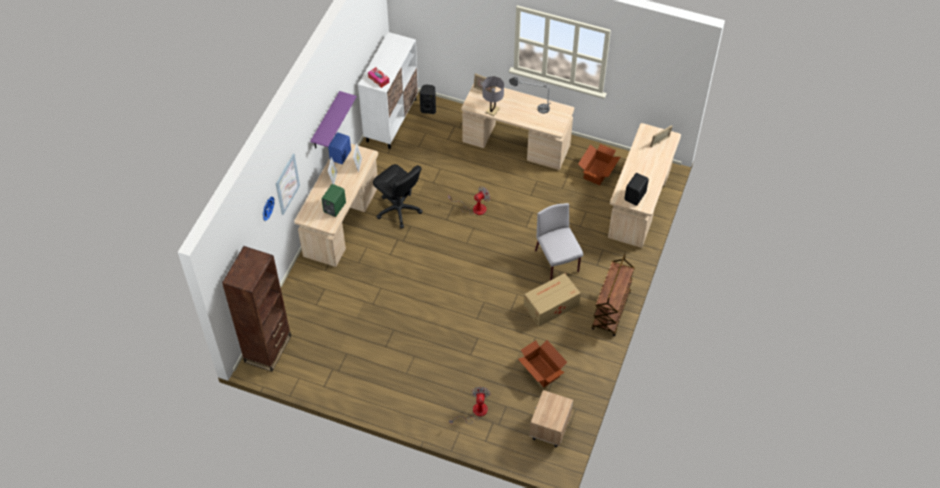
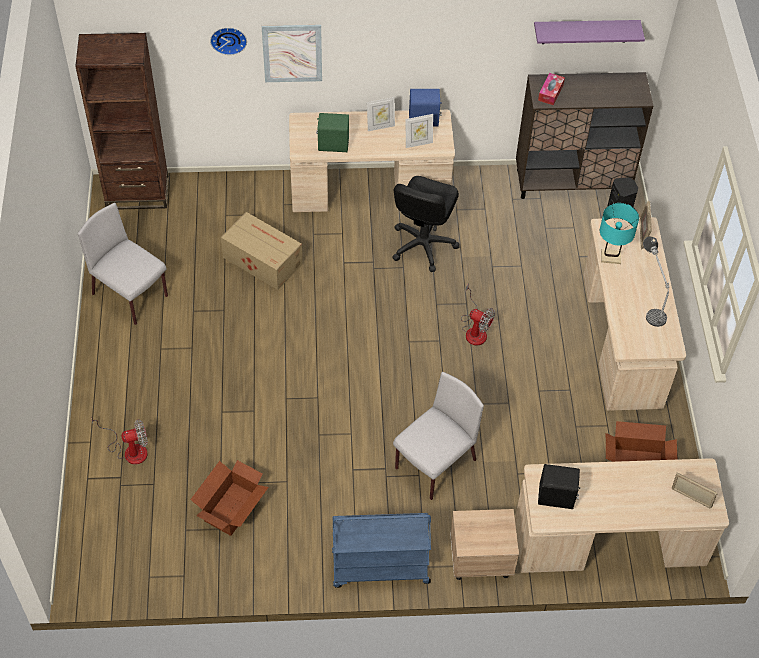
camera: 65 degrees right, 0 degrees up
purple shelf [310,91,357,148] -> purple shelf moved to [534,20,645,44]
white cabinet [358,32,418,149] -> brown cabinet [516,72,653,199]
grey table lamp [482,77,504,116] -> turquoise table lamp [600,203,639,264]
cardboard box [524,273,581,327] -> cardboard box moved to [221,212,303,290]
beige nightstand [529,390,573,447] -> beige nightstand moved to [450,509,519,580]
brown cart [592,254,635,336] -> blue cart [332,513,431,588]
none -> grey chair [78,203,168,325]

